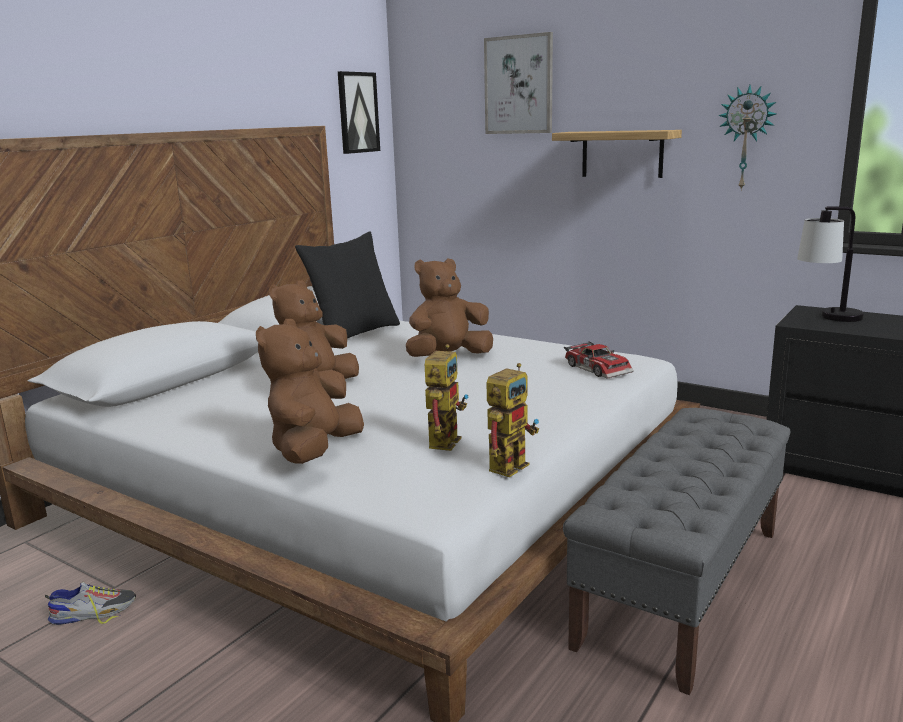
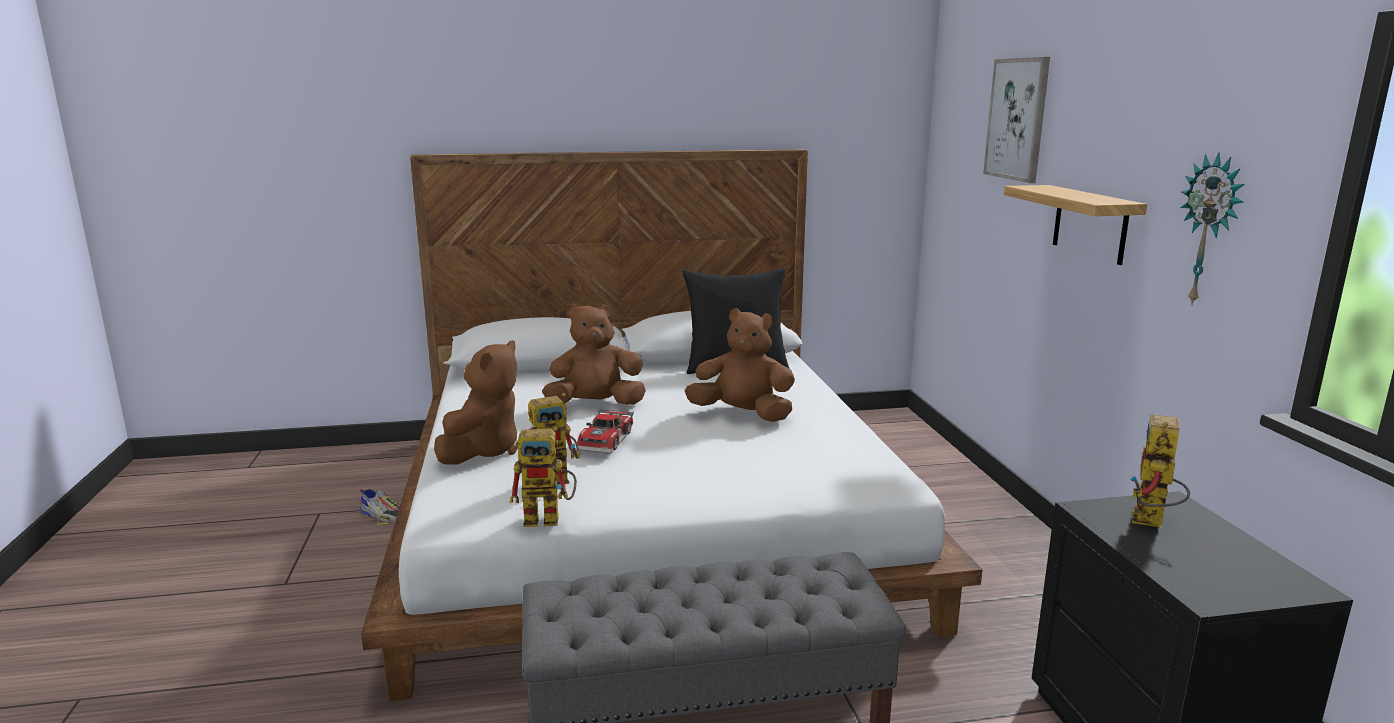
camera: 45 degrees right, 0 degrees up
brown plush toy [256,319,364,464] -> brown plush toy turned 135 degrees clockwise [434,340,517,465]
picture [338,71,380,154] -> none
toy car [564,341,634,379] -> toy car moved to [575,409,634,454]
table lamp [797,206,864,322] -> toy robot [1130,414,1190,527]

